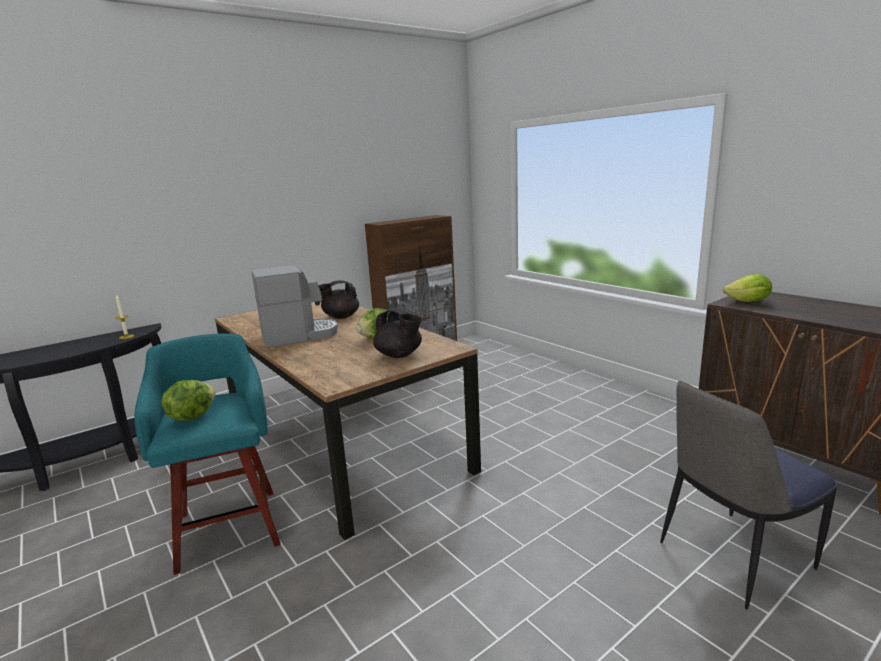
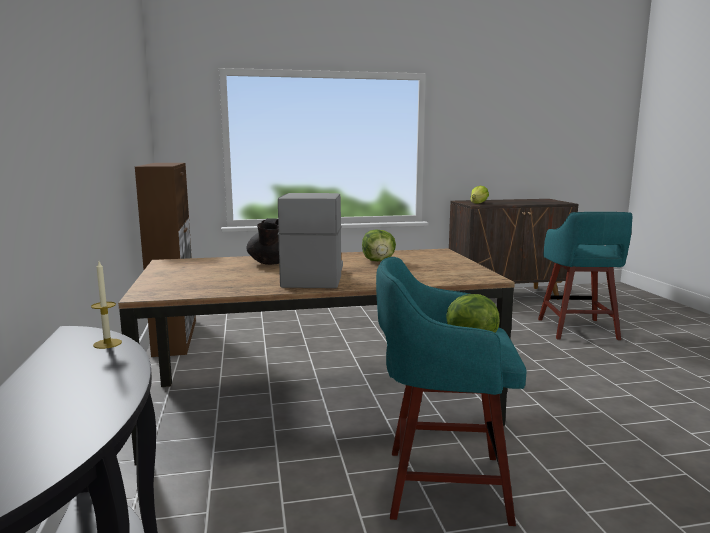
camera: 65 degrees left, 5 degrees down
black teapot [373,308,422,358] -> none
chair [660,381,838,609] -> turquoise stool [538,212,632,340]

